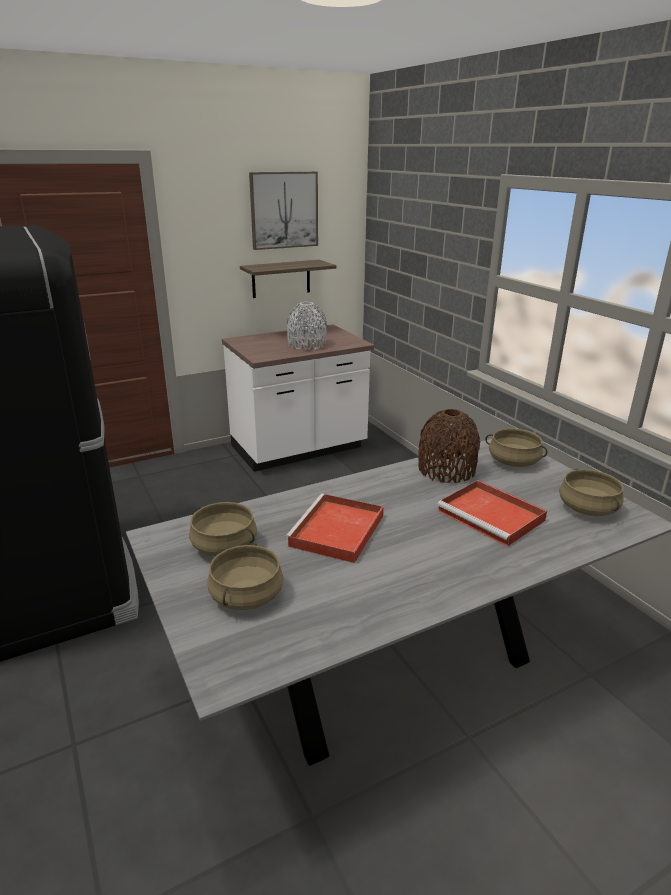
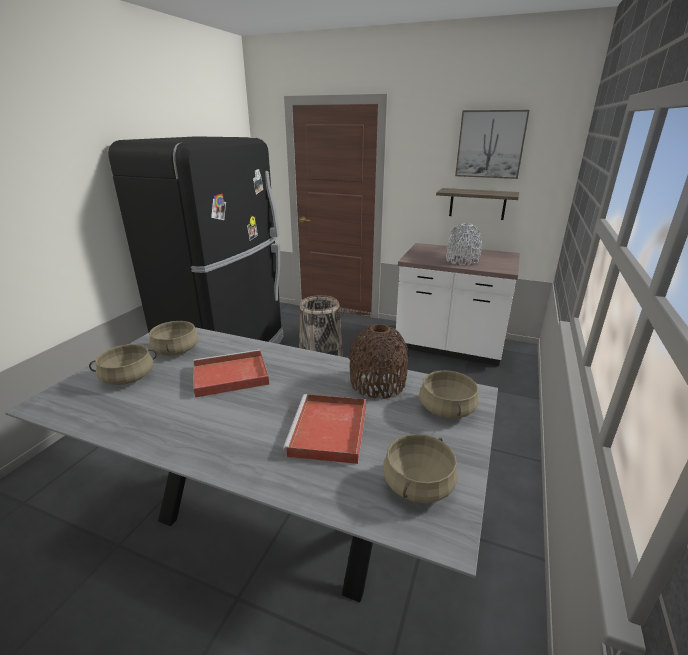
camera: 50 degrees right, 0 degrees up
none -> basket [299,295,343,357]

